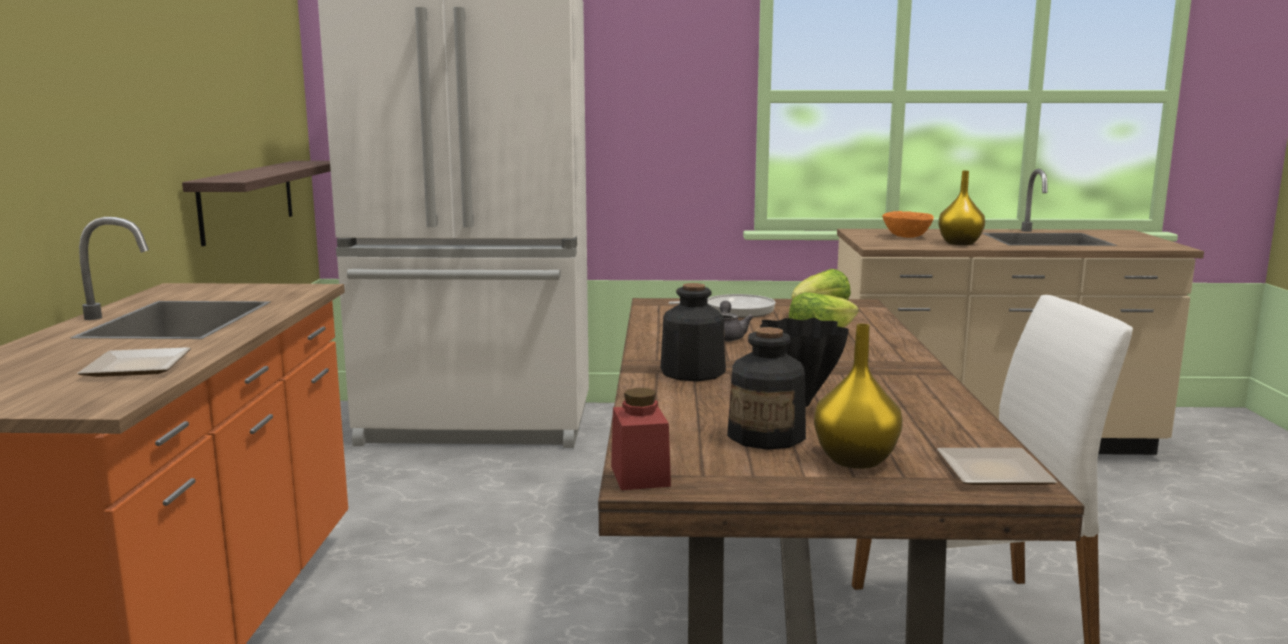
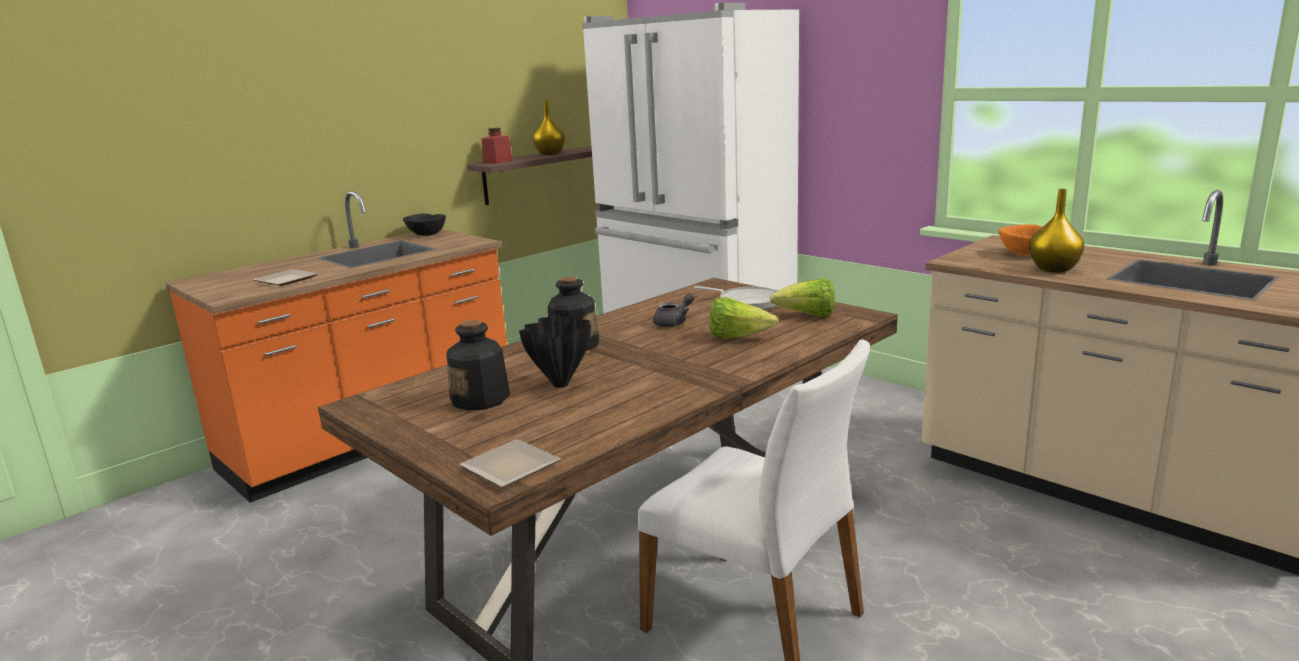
camera: 45 degrees right, 5 degrees up
red jar [611,388,671,490] -> red jar moved to [482,128,513,164]
yellow vase [814,324,903,469] -> yellow vase moved to [533,101,565,155]
none -> black bowl [403,214,446,236]

